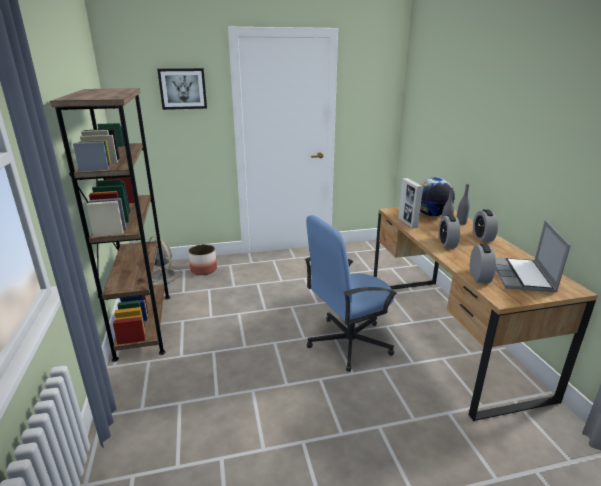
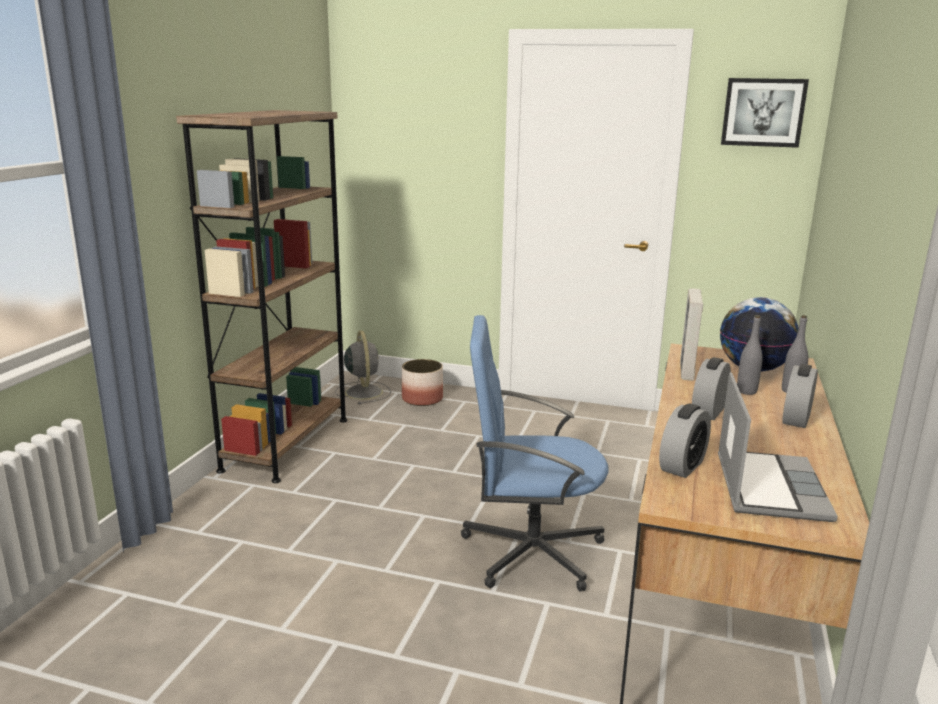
camera: 30 degrees right, 5 degrees down
picture [157,68,207,110] -> picture moved to [721,78,809,148]
laptop [495,220,571,292] -> laptop turned 150 degrees clockwise [718,372,838,522]

